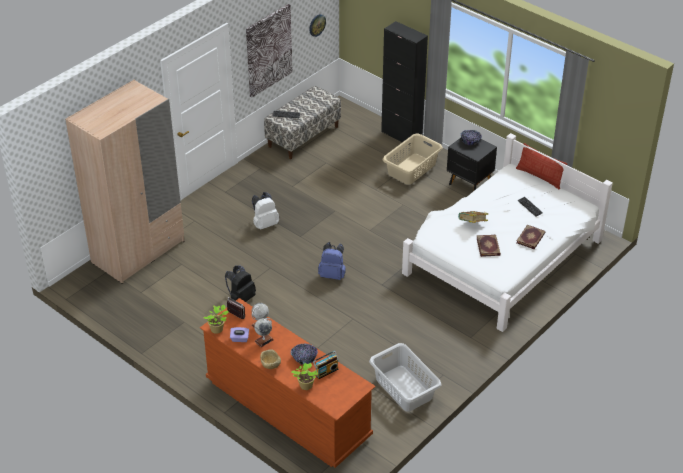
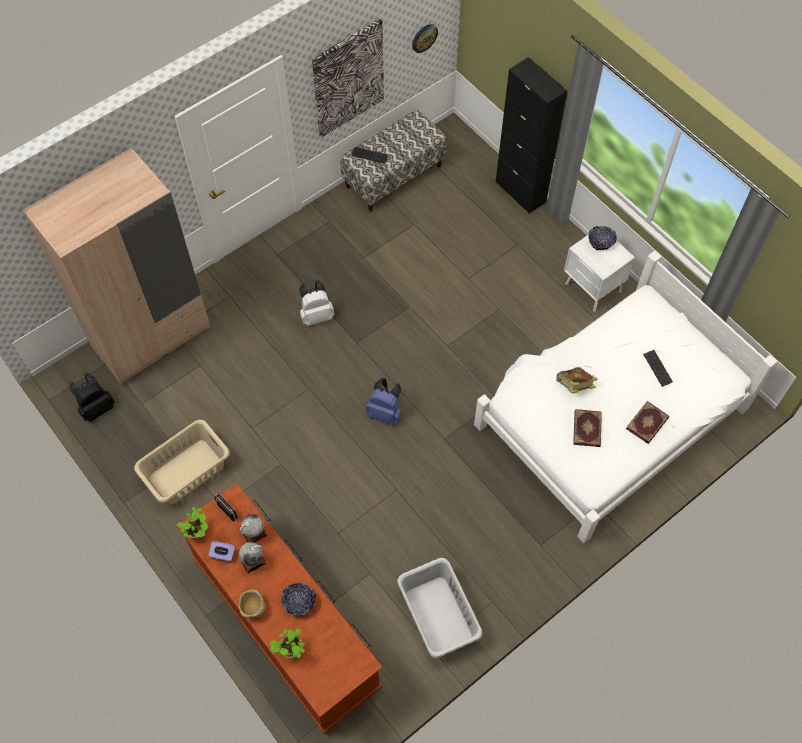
camera: 10 degrees right, 20 degrees up
black backpack [225,266,256,302] -> black backpack moved to [70,373,115,422]
radio [313,351,339,379] -> none
beige laundry basket [382,134,443,185] -> beige laundry basket moved to [134,420,230,504]
black nightstand [447,138,497,191] -> white nightstand [564,235,635,312]
pillow [516,143,568,189] -> none

